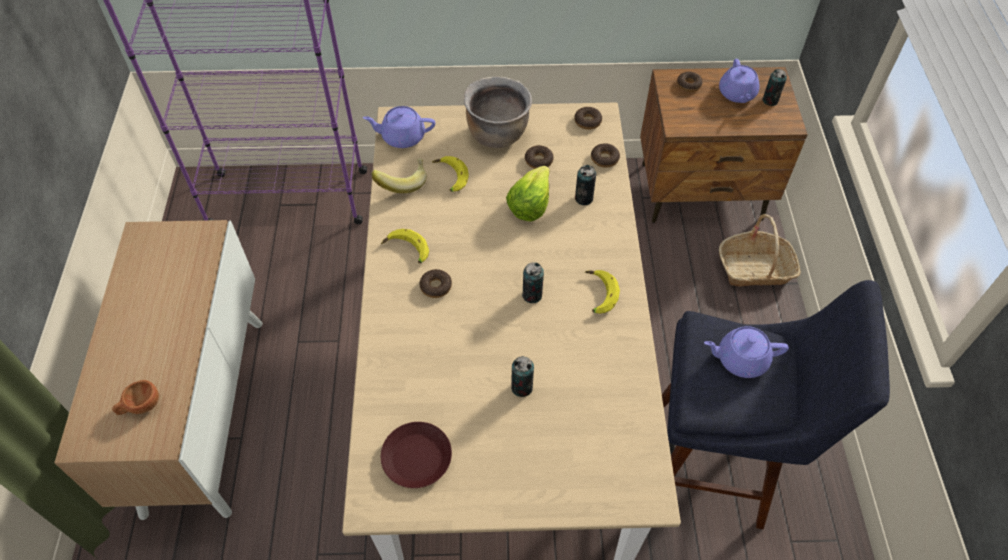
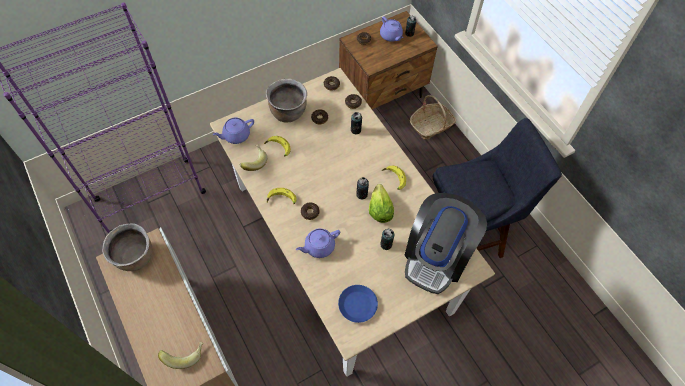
camera: 30 degrees left, 5 degrees up
brown cup [112,380,159,415] -> banana [158,342,204,369]
brown plate [381,422,452,488] -> blue plate [338,285,378,323]
lettuce [506,166,550,222] -> lettuce moved to [369,184,394,223]
purple teapot [704,326,789,378] -> purple teapot moved to [296,228,340,258]
none -> brown cooking pot [102,223,152,271]
none -> coffee machine [404,193,487,294]

